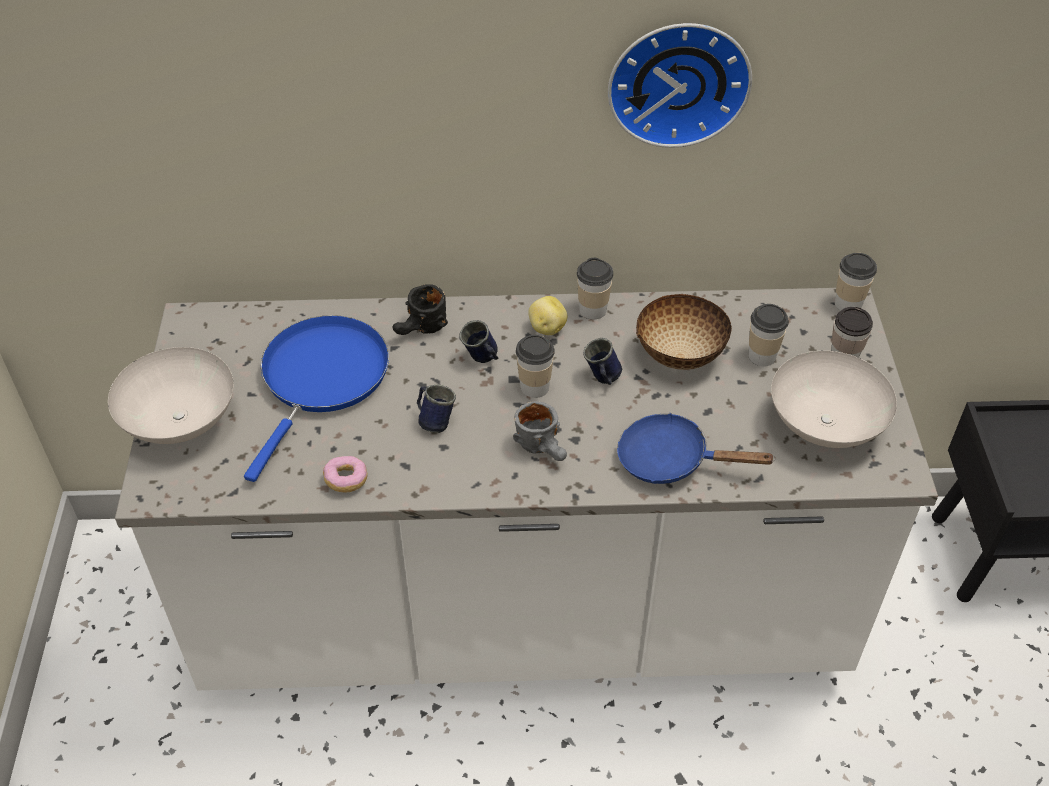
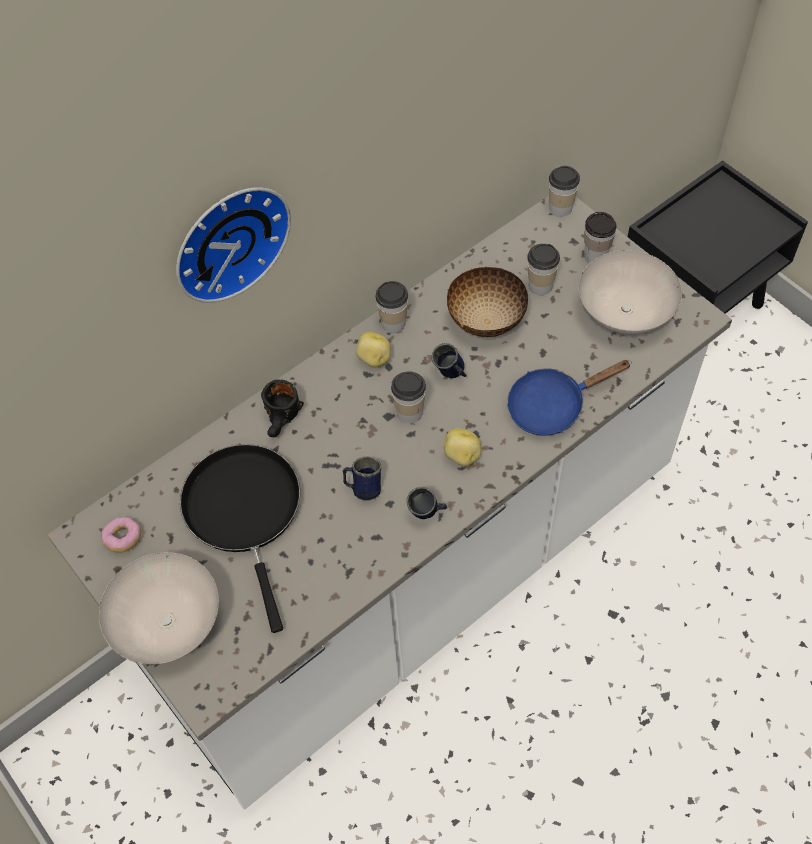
camera: 35 degrees left, 10 degrees up
blue frying pan [244,315,389,482] -> black frying pan [180,444,300,633]
donut [323,456,367,493] -> donut moved to [101,517,141,553]
blue mug [460,320,498,363] -> blue mug moved to [407,487,447,519]
grey mug [513,401,567,461] -> potato [444,428,481,466]
wall clock [608,23,752,148] -> wall clock moved to [176,187,291,303]

